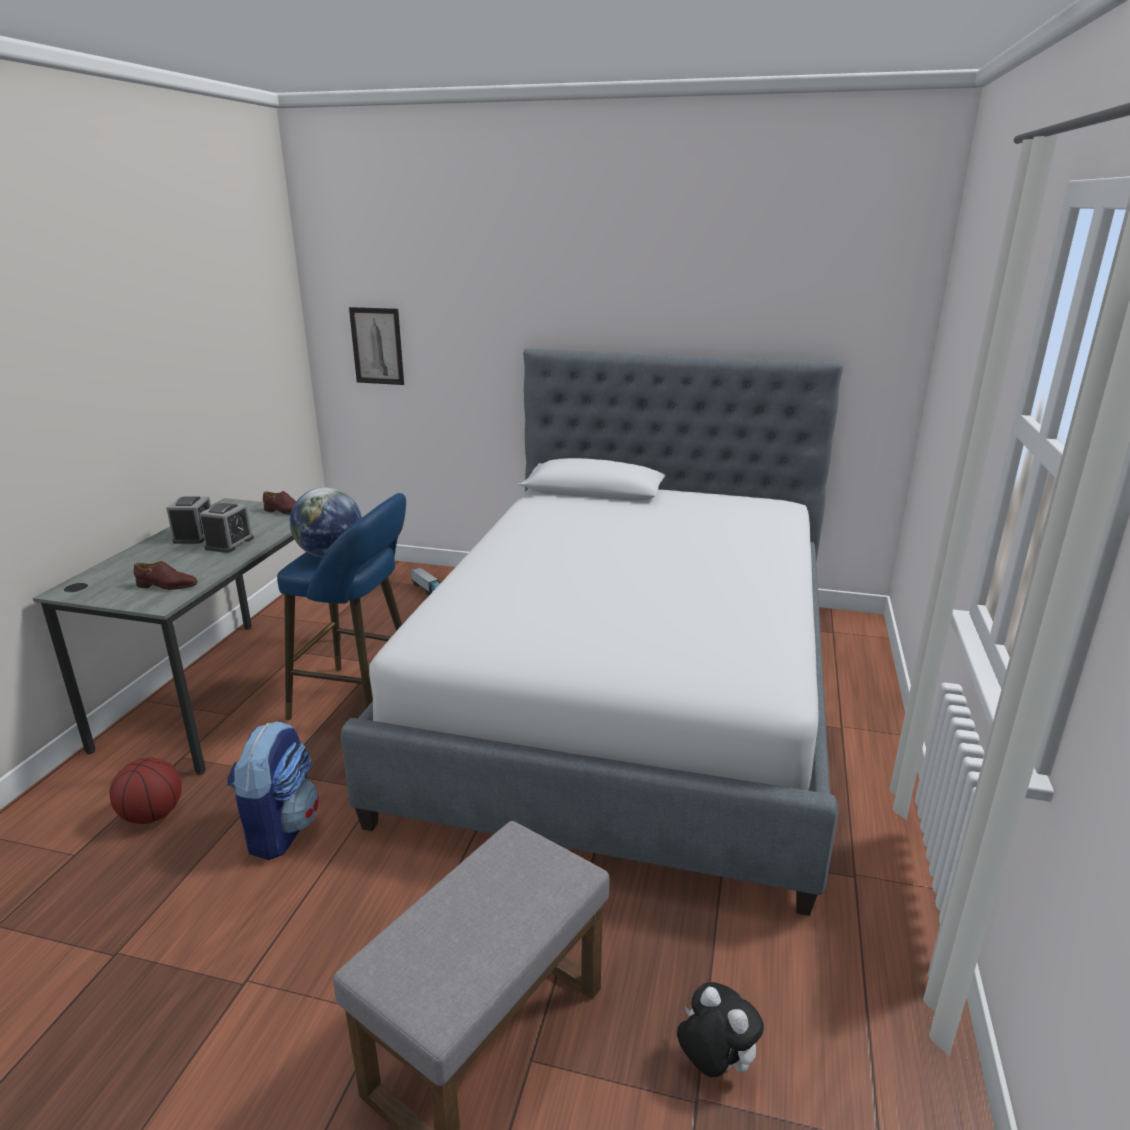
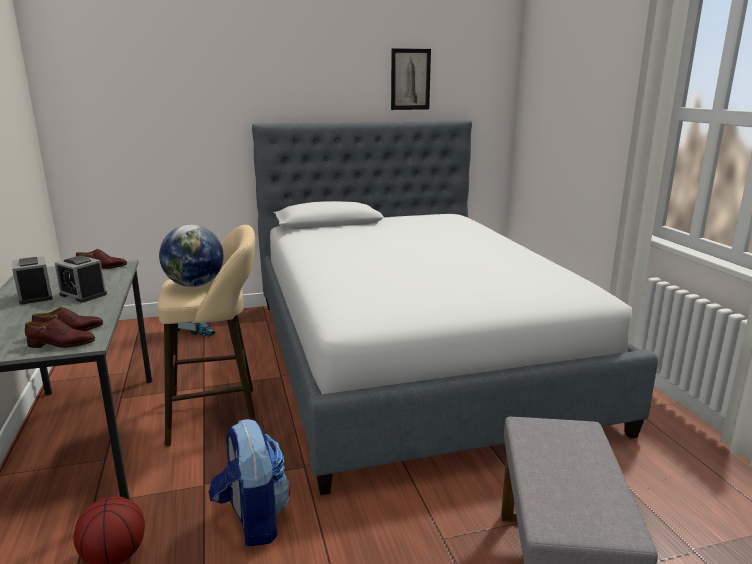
camera: 30 degrees left, 5 degrees down
alarm clock [199,502,254,553] -> alarm clock turned 135 degrees clockwise [54,255,107,302]
blue stool [277,493,406,720] -> beige stool [158,225,256,446]
picture [349,307,404,385] -> picture moved to [391,48,431,110]
plush toy [677,982,764,1077] -> none
none -> brown shoe [25,318,95,348]

